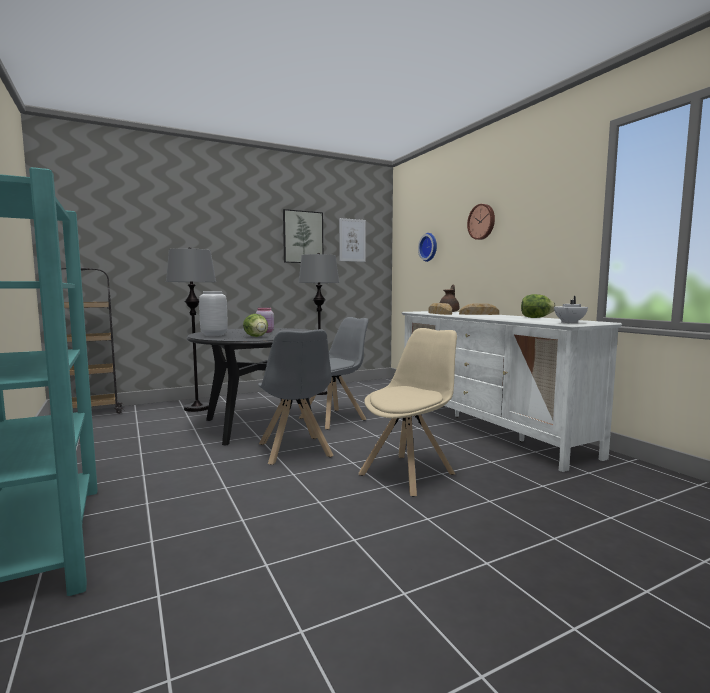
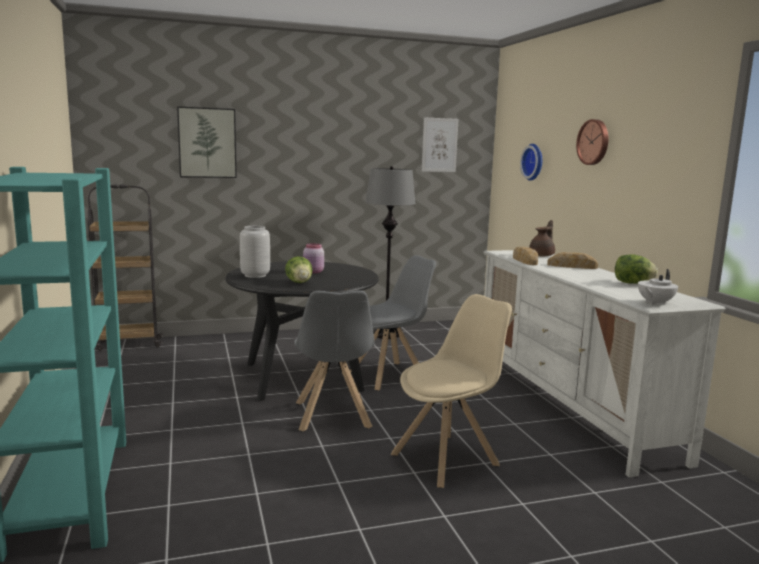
camera: 10 degrees right, 5 degrees up
grey floor lamp [166,247,216,412] -> none
picture [283,209,323,263] -> picture moved to [177,106,237,178]

